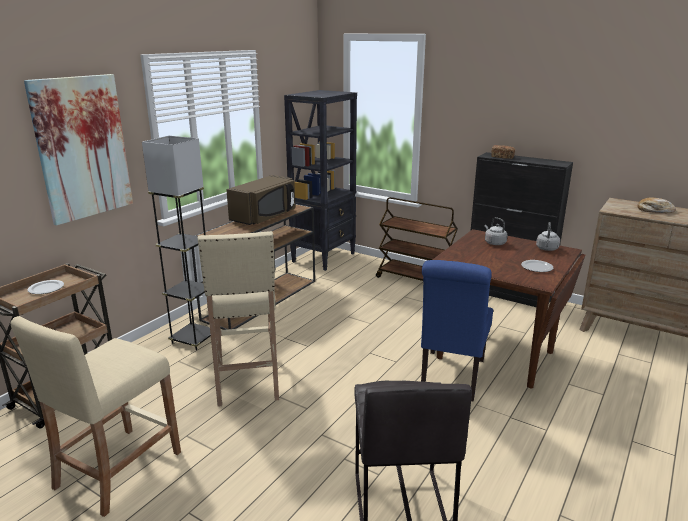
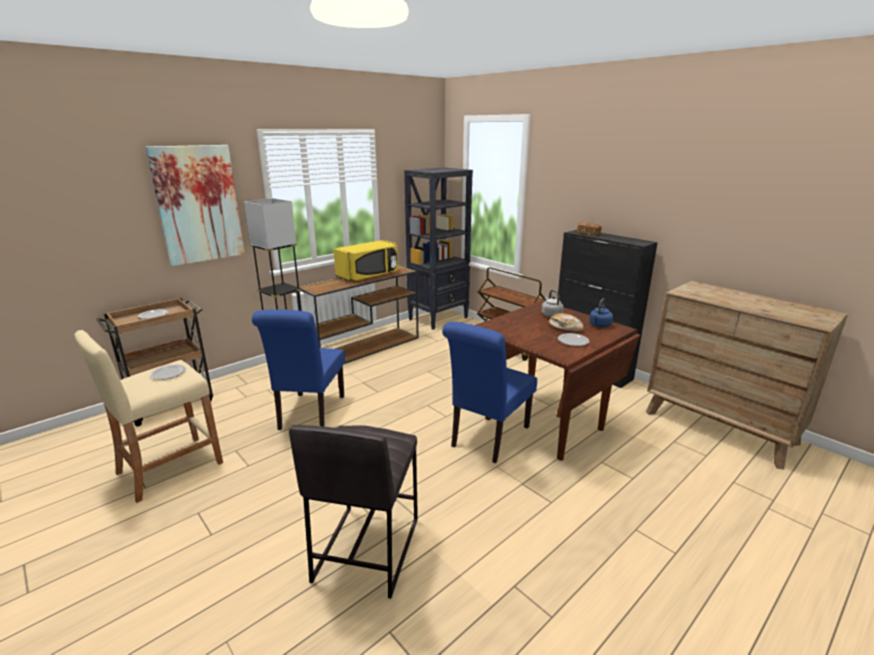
camera: 15 degrees right, 0 degrees up
beige stool [198,231,279,407] -> blue chair [252,310,345,430]
brown microwave [226,175,295,225] -> yellow microwave [333,240,398,281]
grey kettle [536,222,560,251] -> blue kettle [589,298,613,327]
bread [637,198,676,213] -> bread moved to [548,313,584,332]
none -> plate [150,364,186,380]

